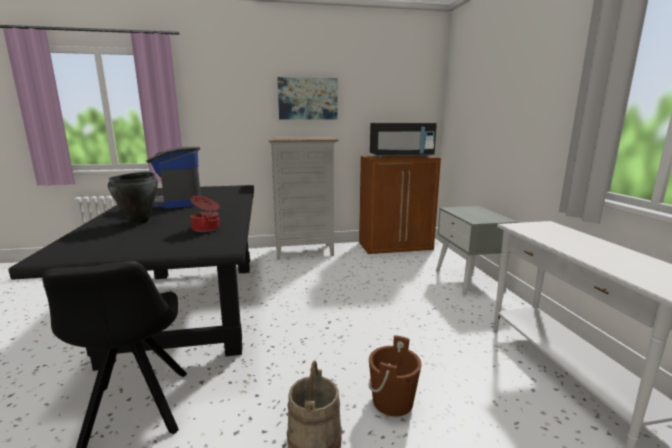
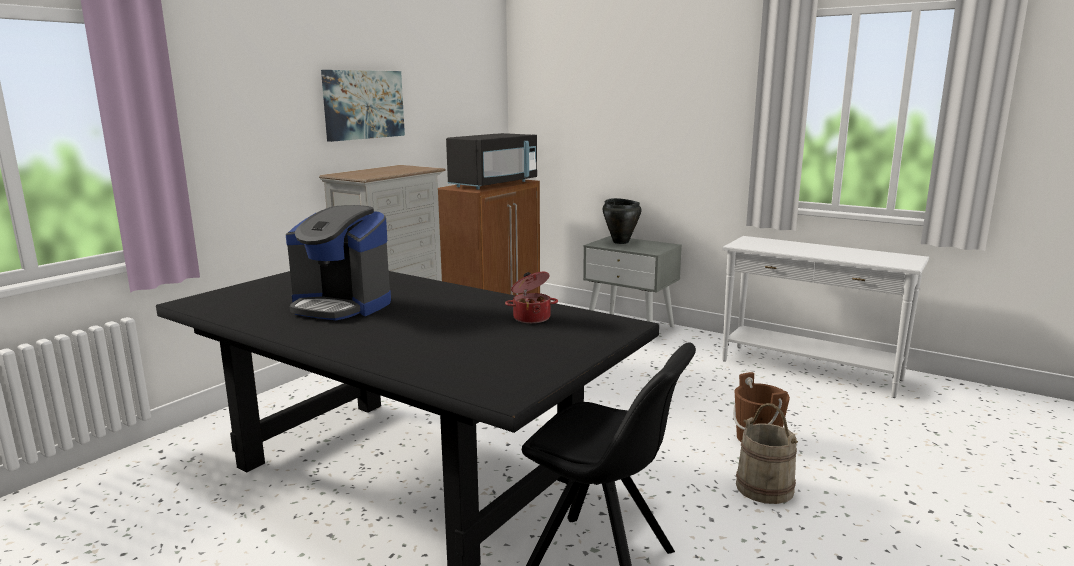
camera: 45 degrees left, 0 degrees up
black cooking pot [108,172,158,224] -> black cooking pot moved to [603,198,641,244]

